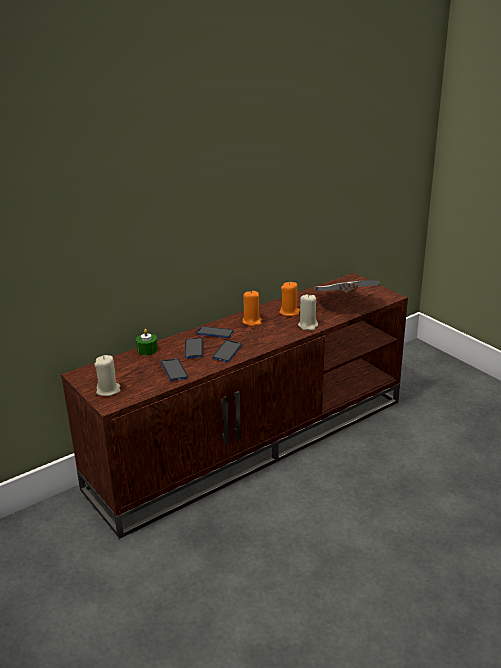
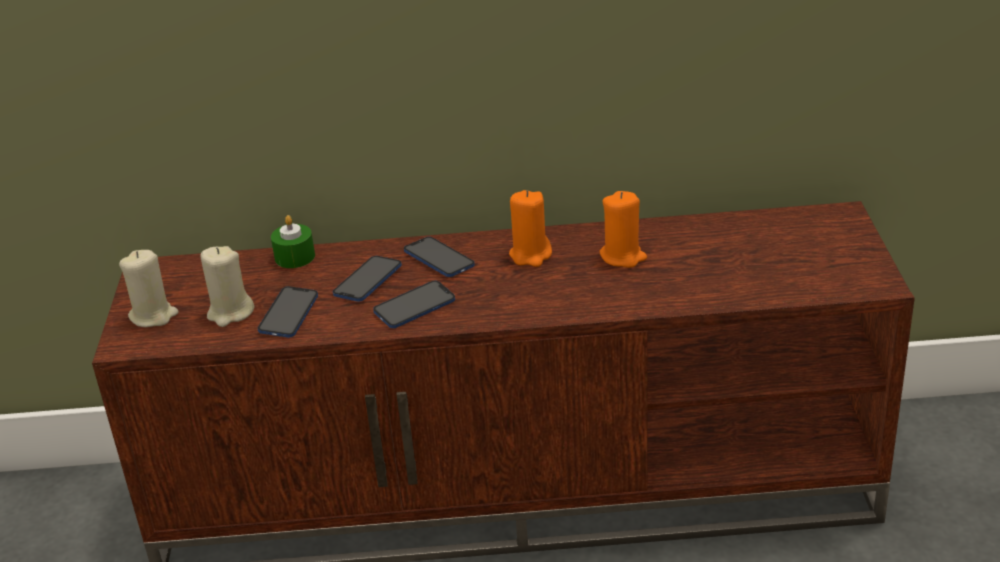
camera: 35 degrees right, 5 degrees up
beige candle [298,294,318,331] -> beige candle moved to [201,246,254,327]
newspaper [314,280,380,293] -> none

